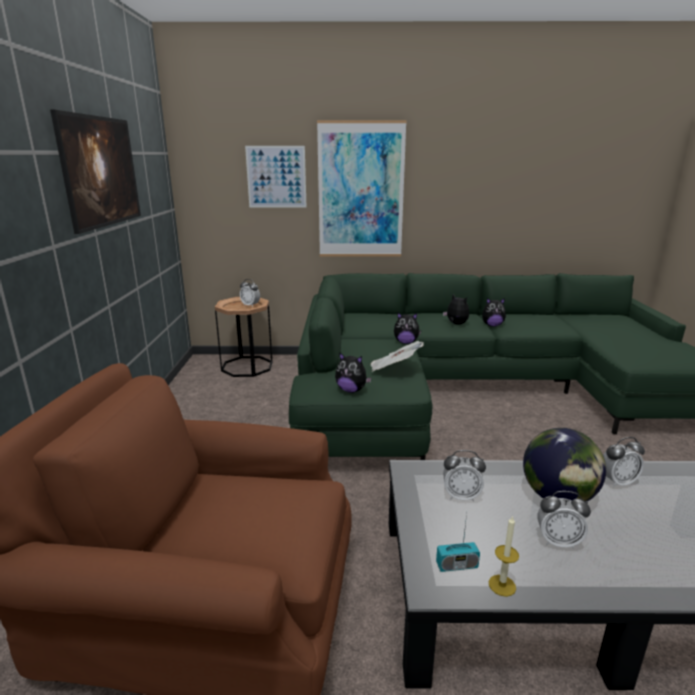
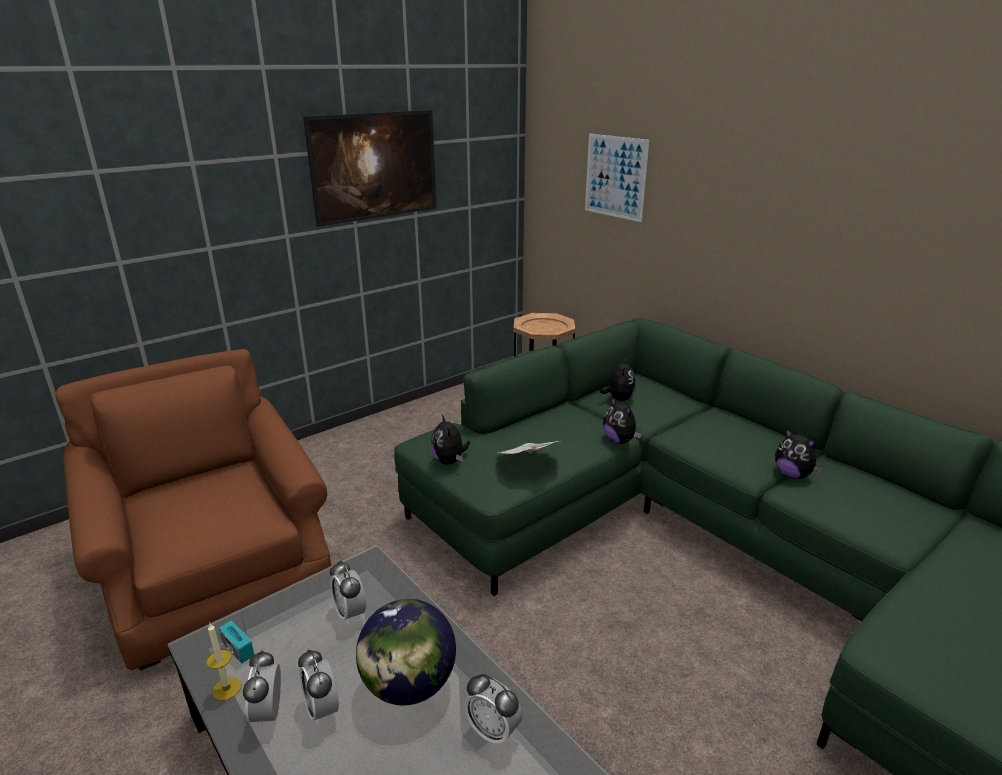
camera: 50 degrees right, 5 degrees up
alarm clock [240,279,260,307] -> alarm clock moved to [243,650,281,728]
picture [317,120,407,257] -> none
plush toy [443,294,469,325] -> plush toy moved to [600,359,636,401]

